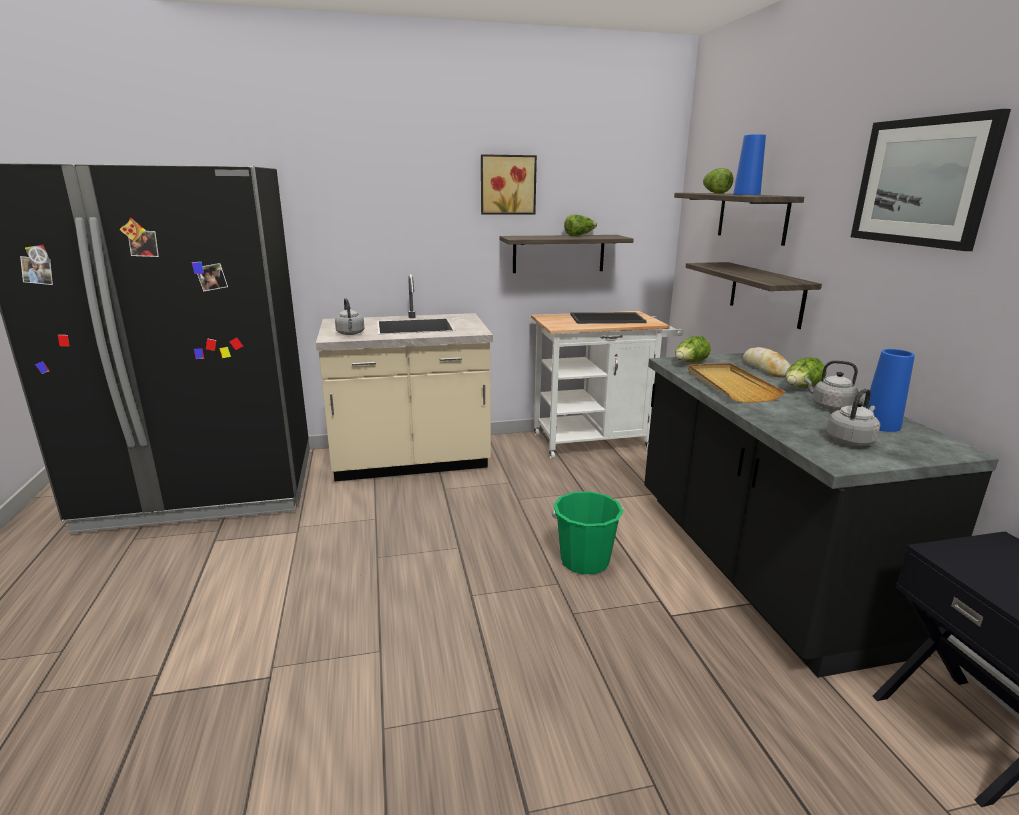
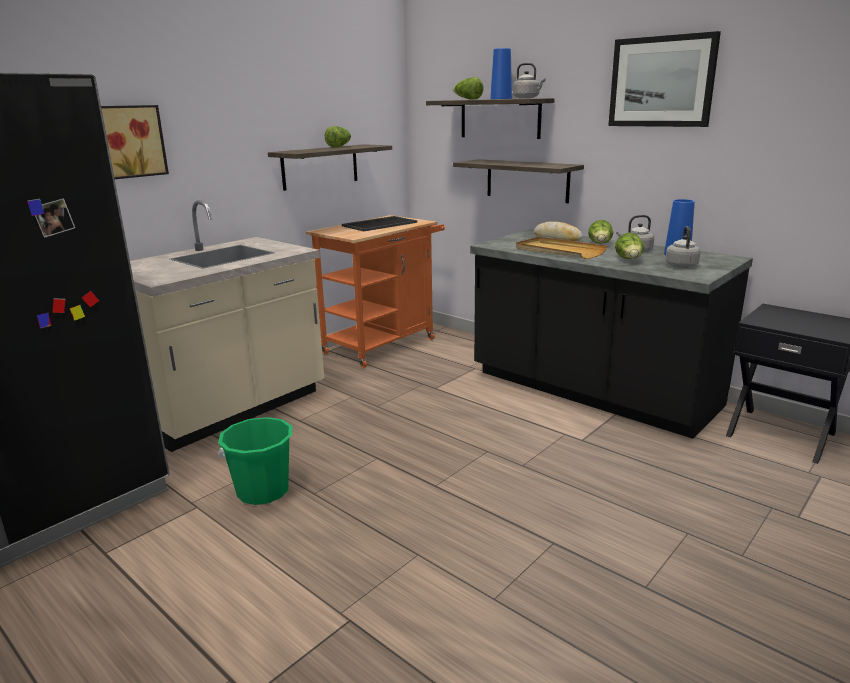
camera: 35 degrees left, 0 degrees up
grey kettle [335,298,364,335] -> grey kettle moved to [513,63,546,99]
picture [481,154,537,215] -> picture moved to [101,105,169,179]
white cart [531,311,683,459] -> orange cart [306,215,445,368]
green bucket [552,491,624,575] -> green bucket moved to [218,417,292,505]
lettuce [676,335,711,362] -> lettuce moved to [615,233,644,259]

